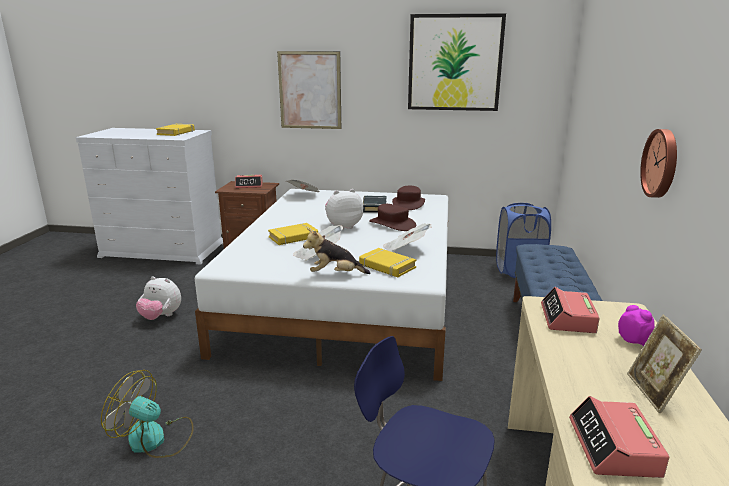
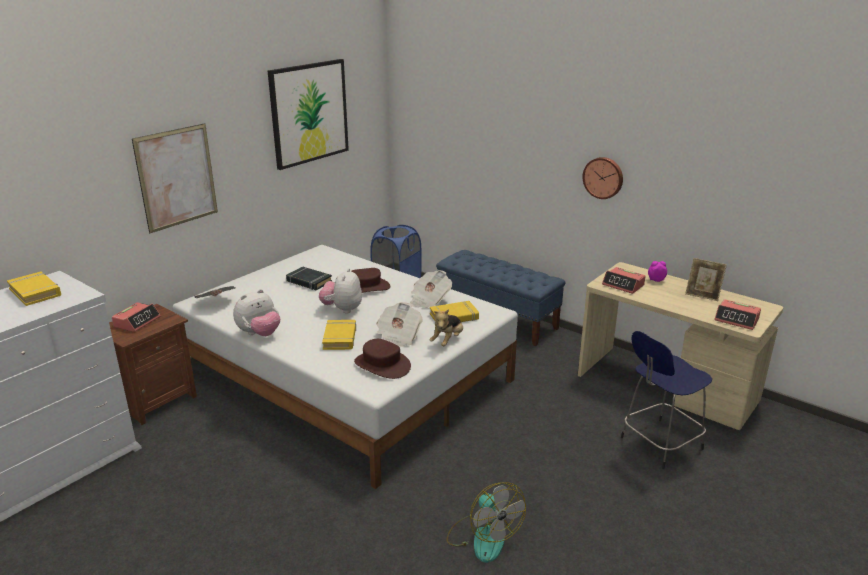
camera: 60 degrees left, 5 degrees up
fan [101,370,194,458] -> fan turned 75 degrees counterclockwise [446,482,526,563]
plush toy [136,276,181,320] -> plush toy moved to [233,289,280,336]
brown hat [392,186,425,210] -> brown hat moved to [354,339,411,379]

